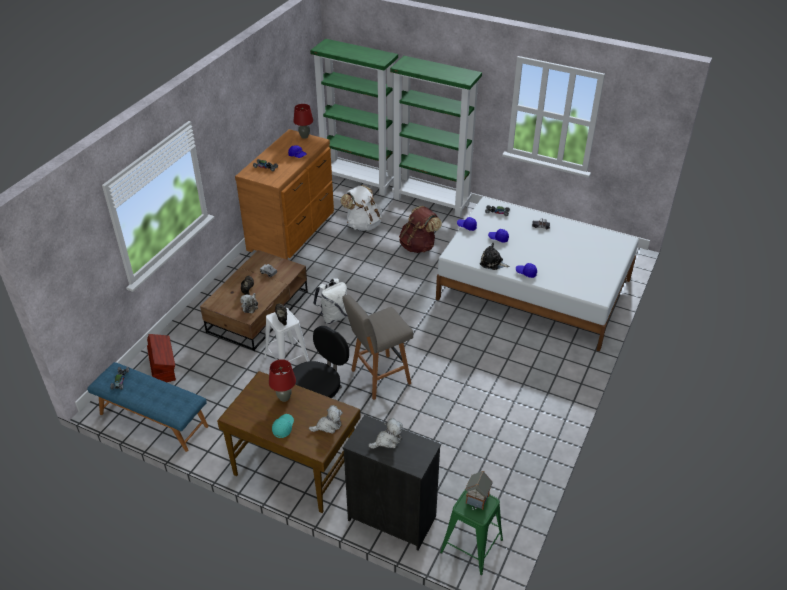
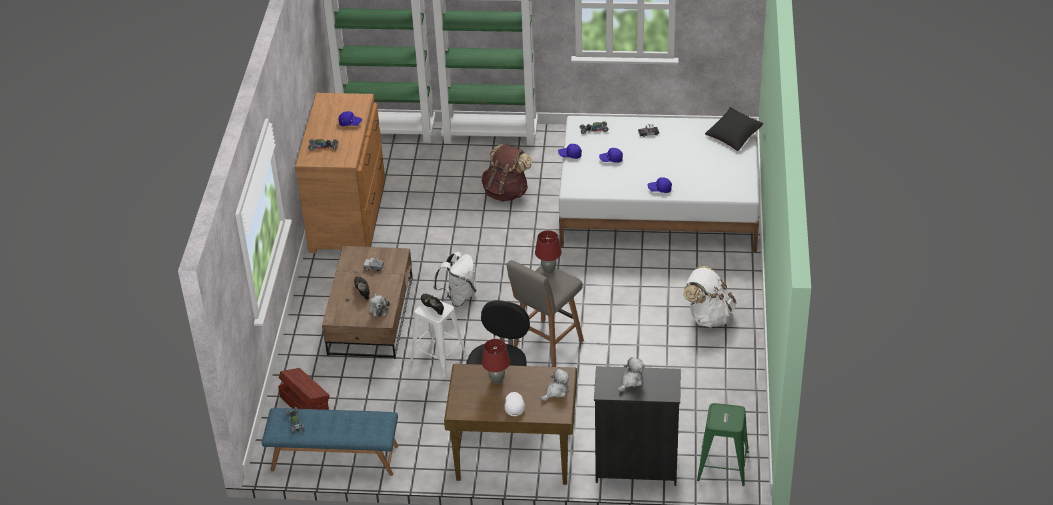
camera: 20 degrees left, 0 degrees up
turquoise cap [272,414,294,438] -> white cap [505,392,525,416]
red table lamp [294,104,313,139] -> red table lamp moved to [535,230,562,274]
white backpack [341,185,382,231] -> white backpack moved to [683,266,737,328]
toy house [465,471,493,510] -> none
plush toy [480,243,509,270] -> none
none -> black pillow [705,107,763,151]

